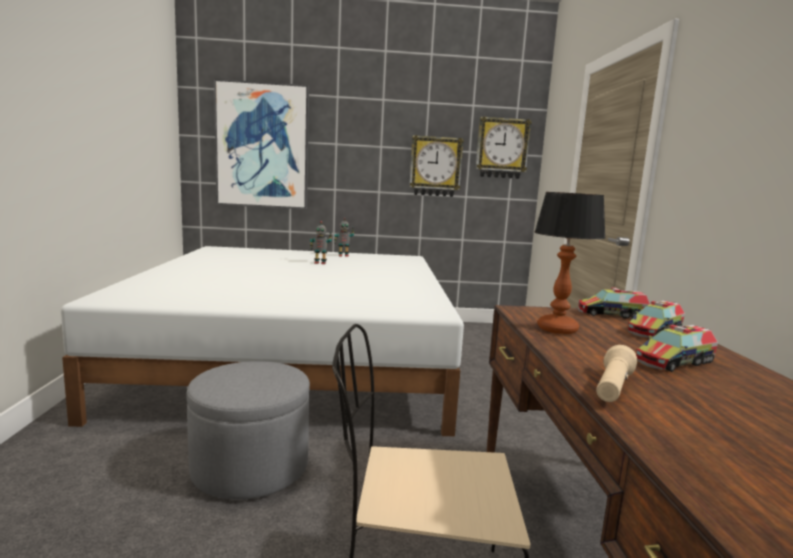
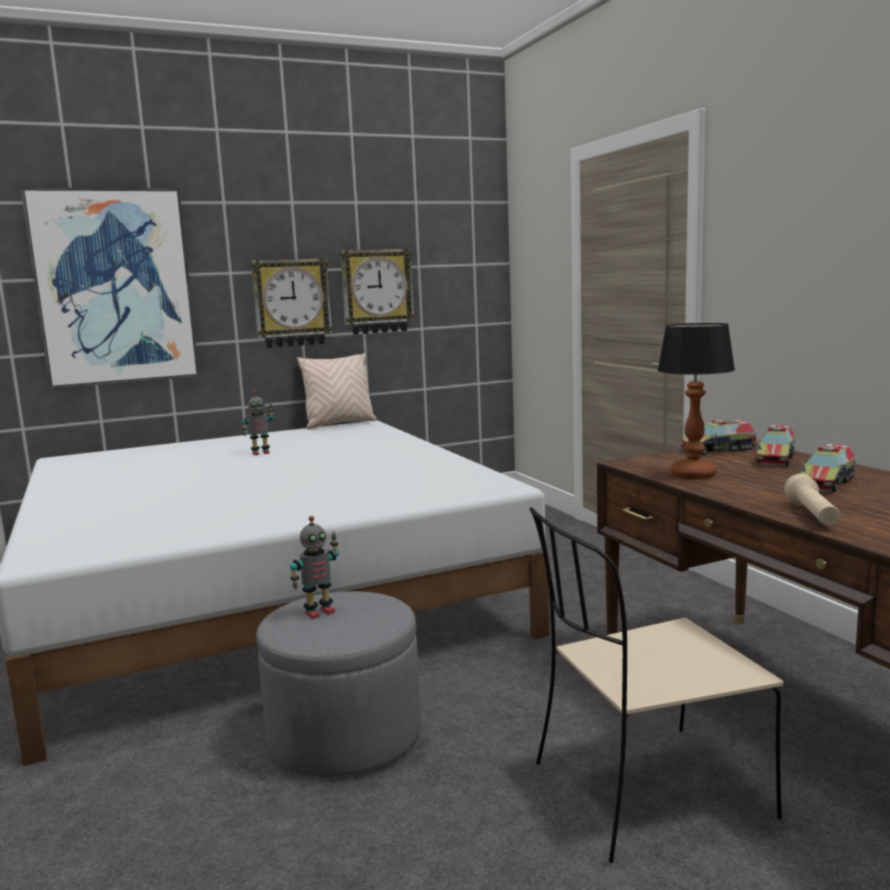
camera: 20 degrees left, 0 degrees up
toy robot [334,218,354,257] -> toy robot moved to [290,516,339,619]
wall clock [476,116,532,179] -> wall clock moved to [251,258,333,348]
none -> beige pillow [297,353,377,429]

